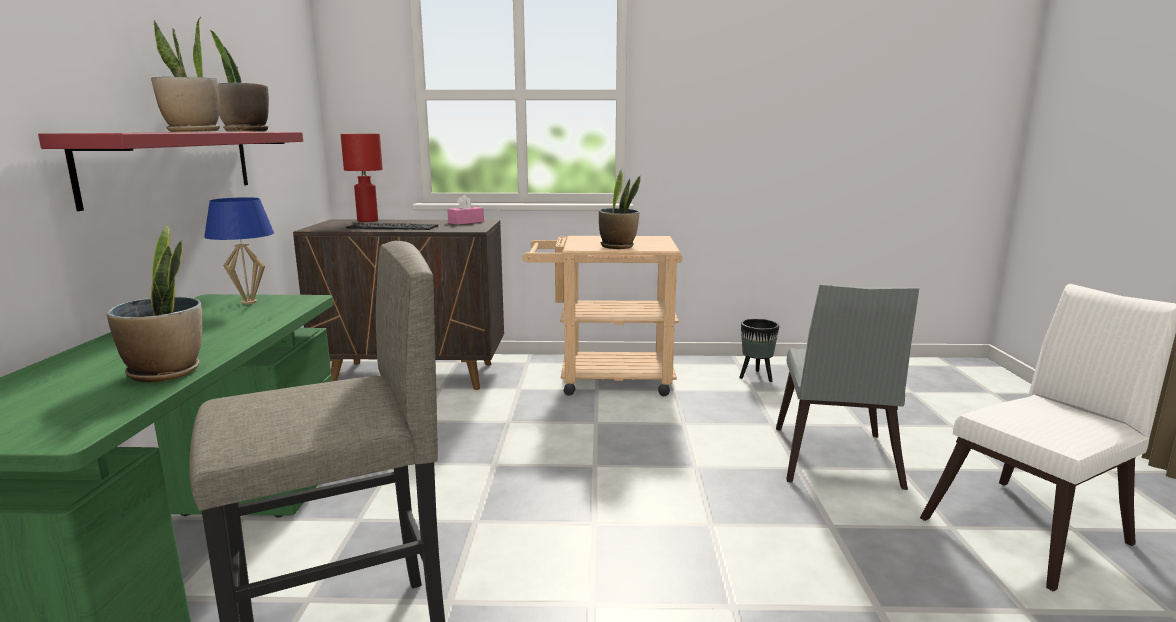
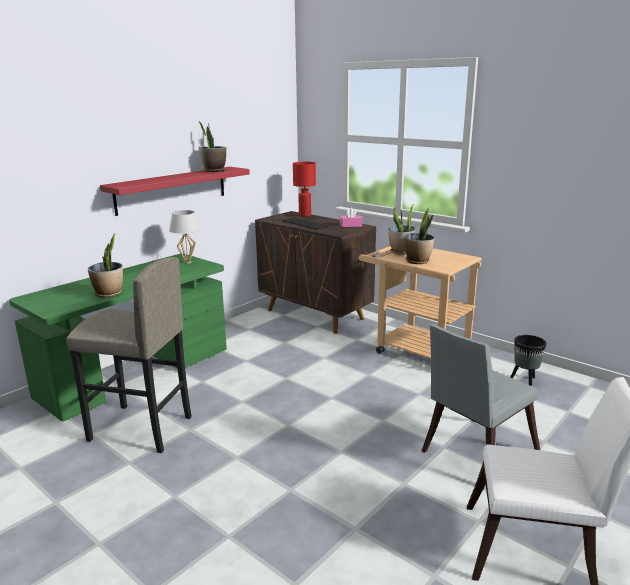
camera: 40 degrees right, 5 degrees up
potted plant [151,17,220,132] -> potted plant moved to [389,205,416,254]
blue table lamp [204,197,274,304] -> white table lamp [169,210,201,264]

